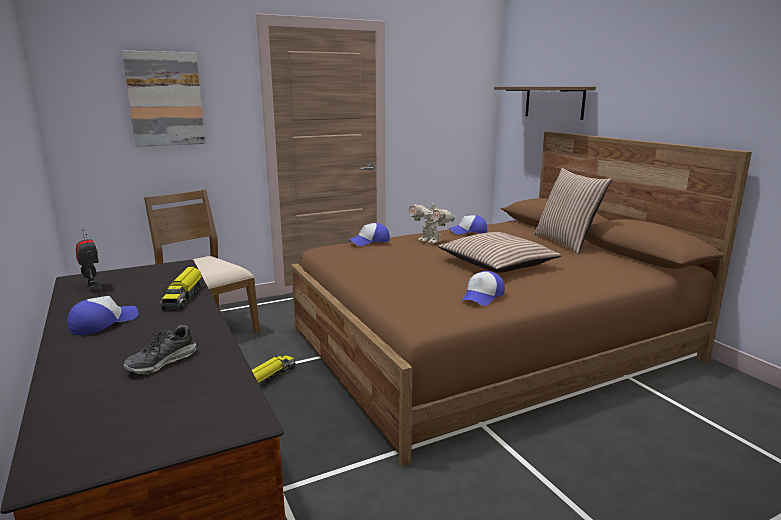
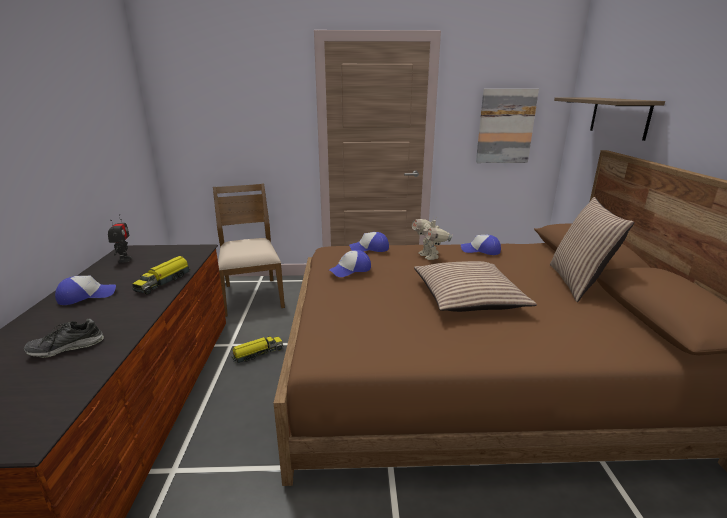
camera: 25 degrees right, 5 degrees up
picture [122,51,206,147] -> picture moved to [476,89,539,163]
cap [462,271,505,306] -> cap moved to [329,250,371,277]

